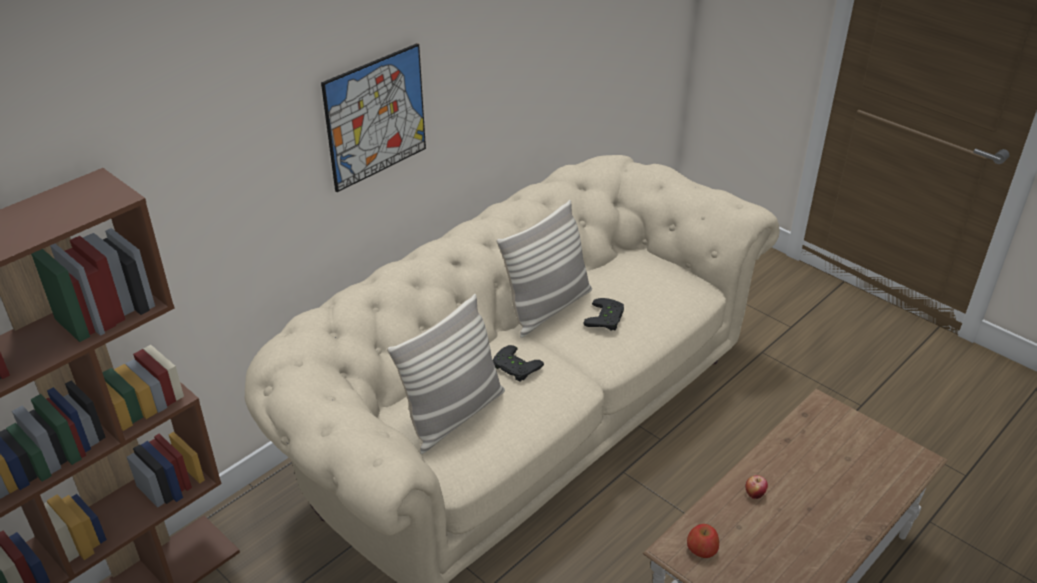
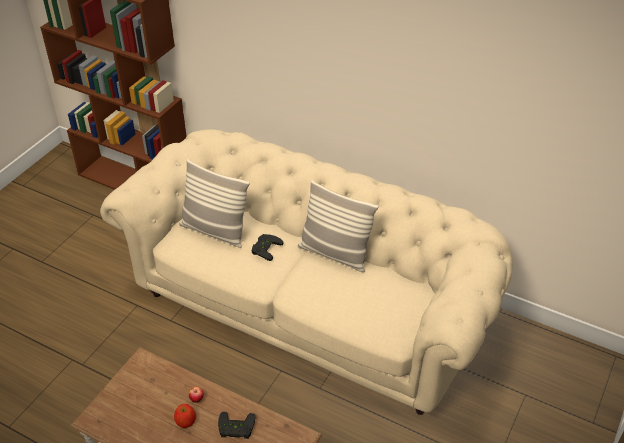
camera: 75 degrees right, 5 degrees up
picture [321,43,426,192] -> none
black game controller [583,298,624,331] -> black game controller moved to [218,412,256,439]
apple [687,524,719,558] -> apple moved to [174,404,196,428]

